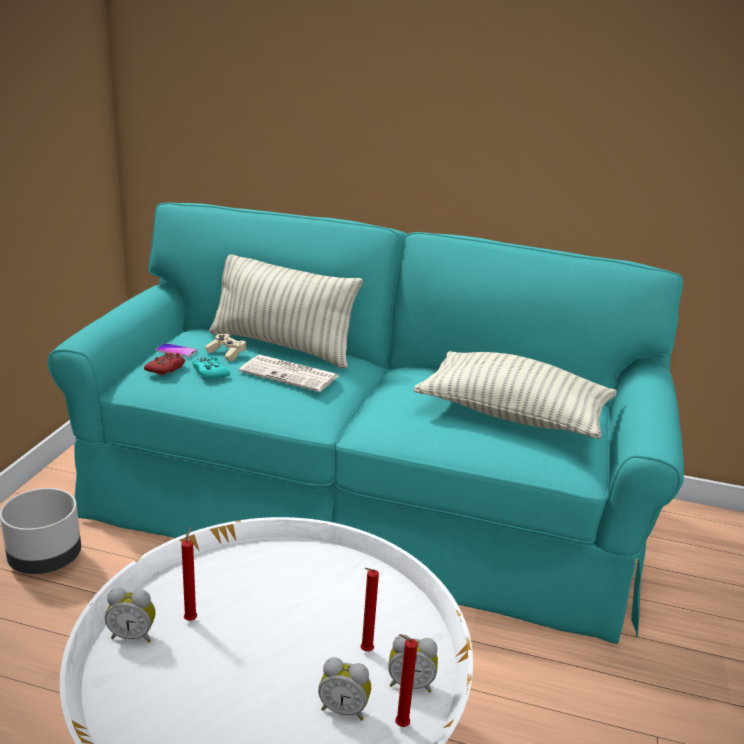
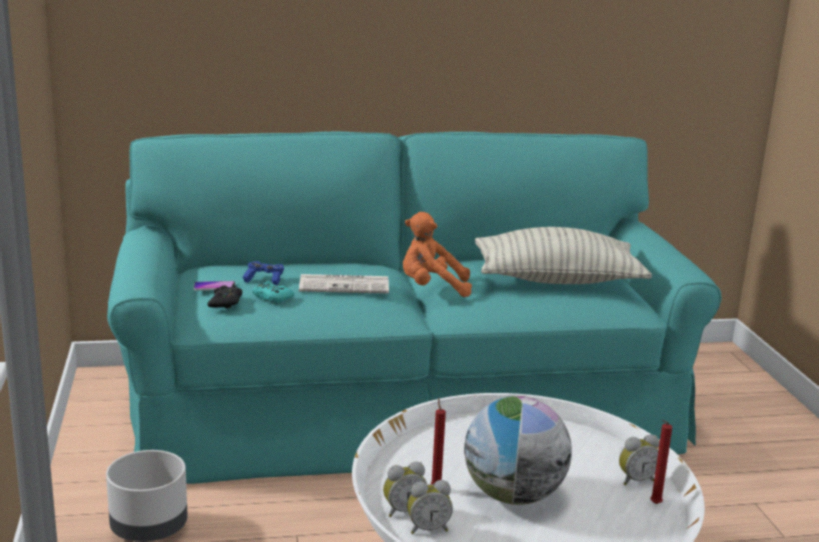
camera: 25 degrees left, 5 degrees down
red game controller [144,352,185,375] -> black game controller [207,284,242,308]
beige game controller [205,334,247,362] -> blue game controller [242,261,284,285]
pillow [209,254,363,368] -> none
alarm clock [318,657,371,721] -> alarm clock moved to [407,480,453,534]
red candle [360,568,379,652] -> none
none -> orange plush toy [403,212,472,297]
none -> globe [464,396,572,505]

